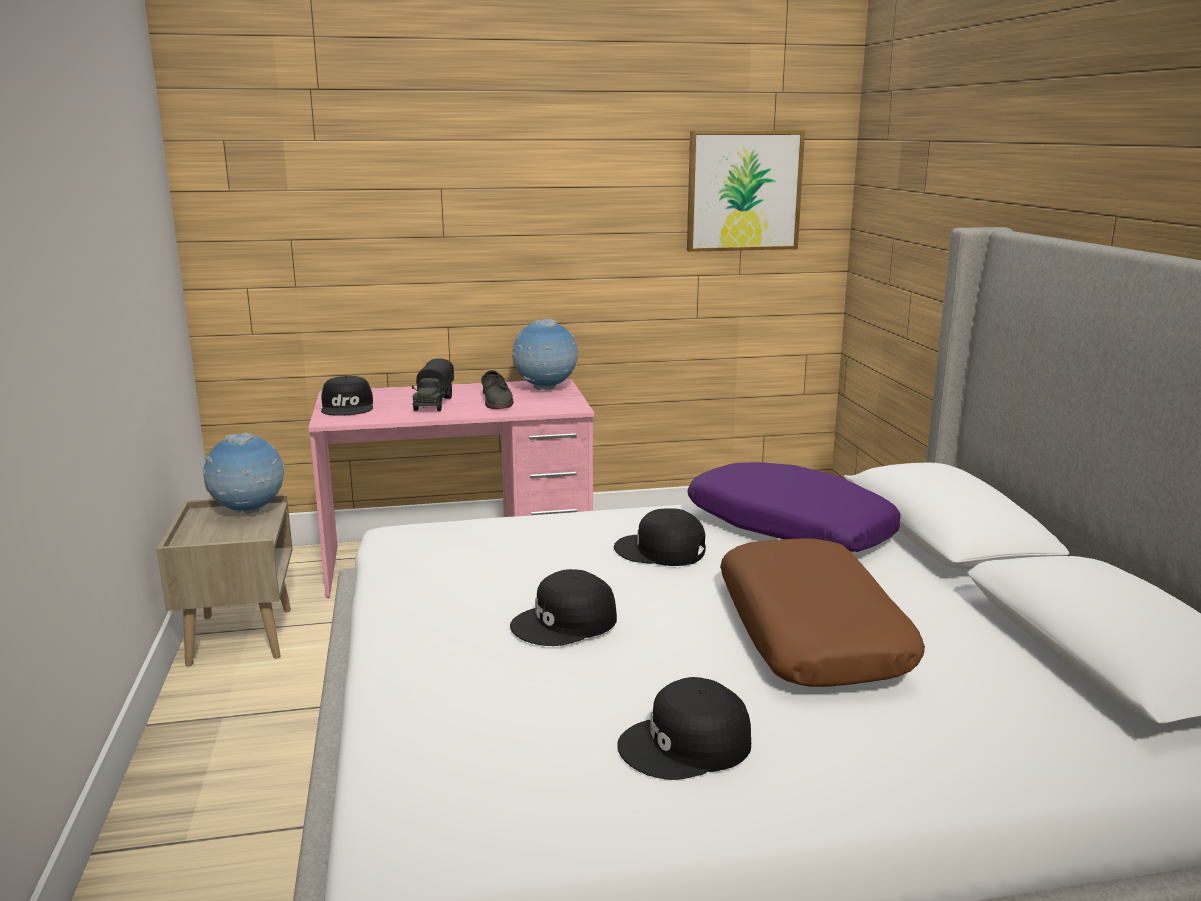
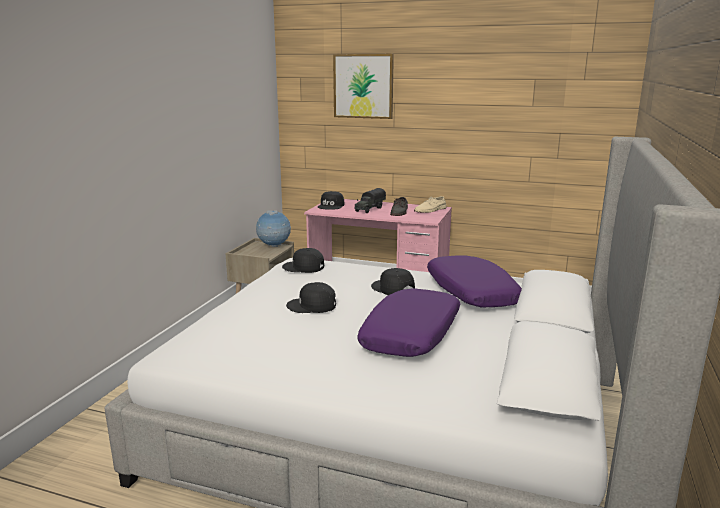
camera: 30 degrees right, 0 degrees up
globe [512,319,578,390] -> beige shoe [414,196,446,213]
black cap [617,677,751,780] -> black cap moved to [282,248,324,273]
picture [687,131,805,252] -> picture moved to [333,54,394,119]
brown pillow [720,538,925,687] -> purple pillow [357,288,460,357]

